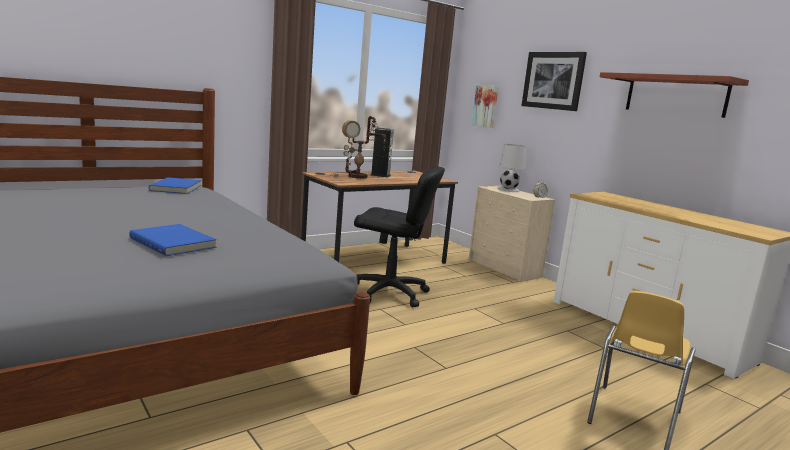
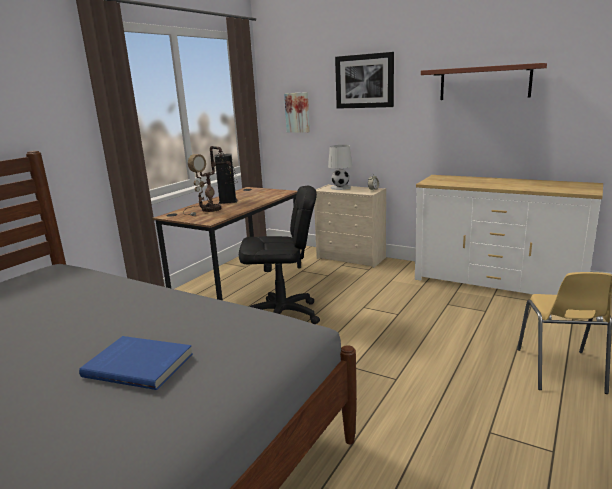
camera: 20 degrees left, 5 degrees up
blue book [149,177,202,194] -> none

